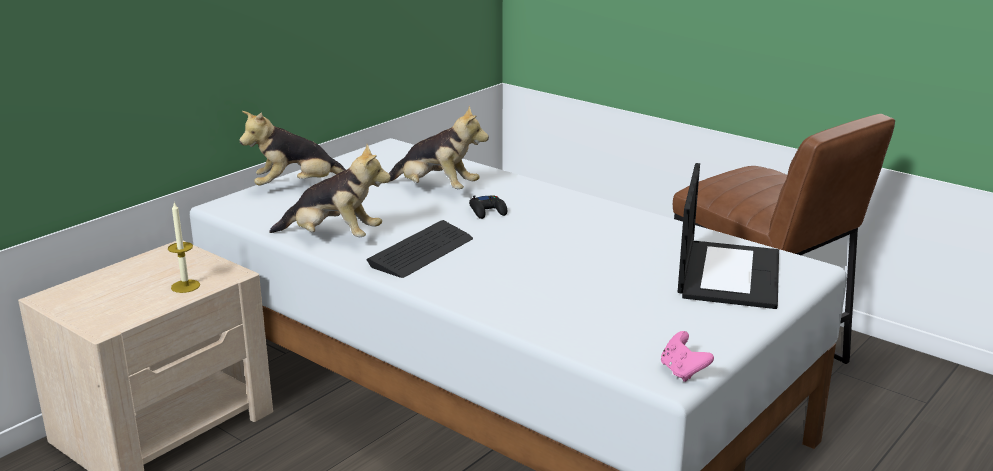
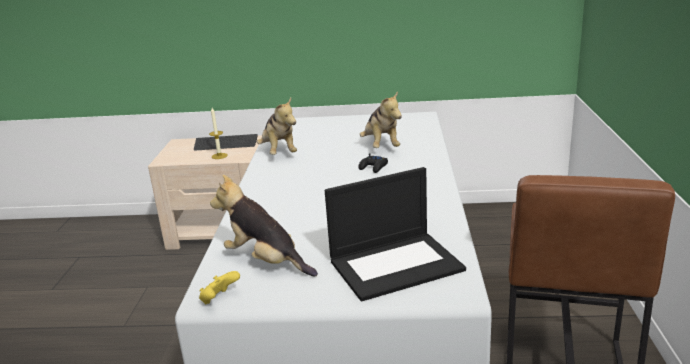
camera: 55 degrees right, 0 degrees up
plush toy [239,111,346,186] -> plush toy moved to [210,175,318,277]
keyboard [366,220,473,278] -> keyboard moved to [194,134,258,151]
pink game controller [661,331,714,382] -> yellow game controller [199,271,240,305]

